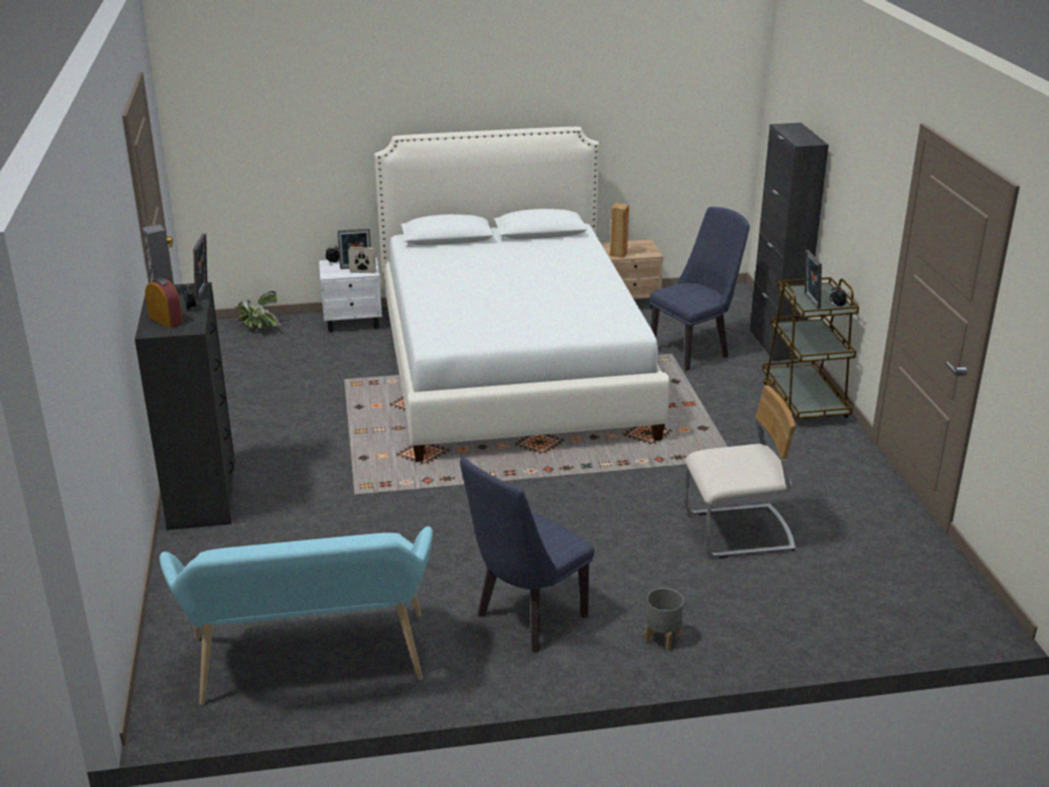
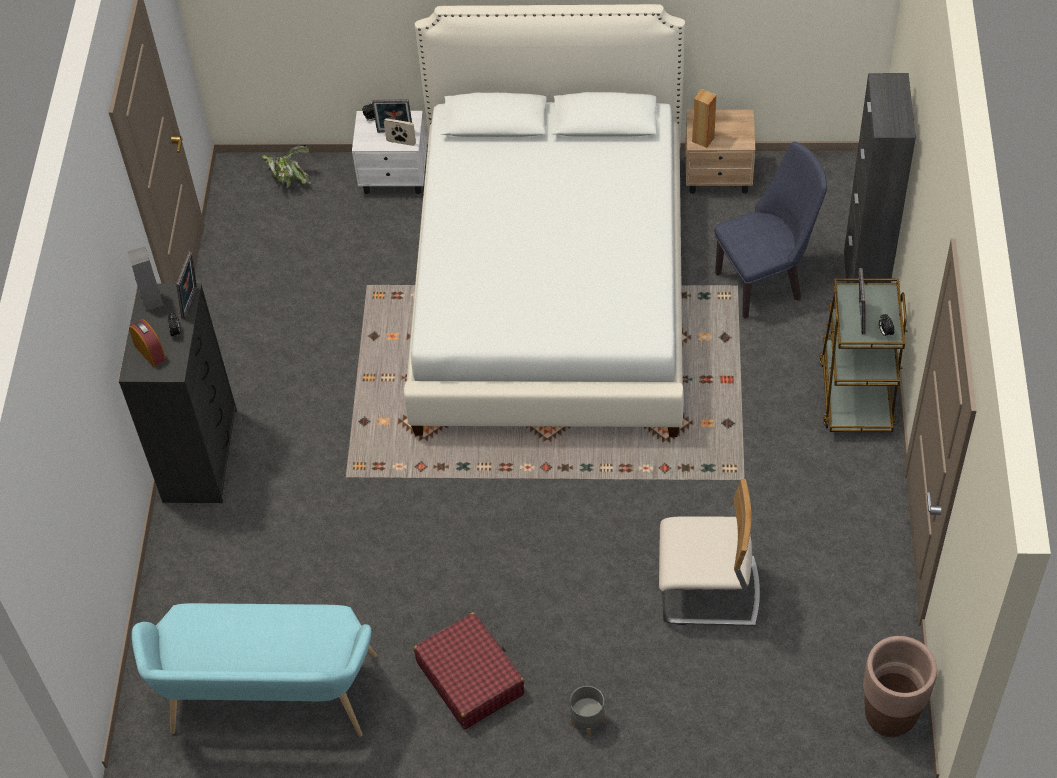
camera: 15 degrees right, 25 degrees up
blue chair [460,457,594,652] -> red suitcase [414,612,525,729]
none -> brown planter [863,636,937,737]

